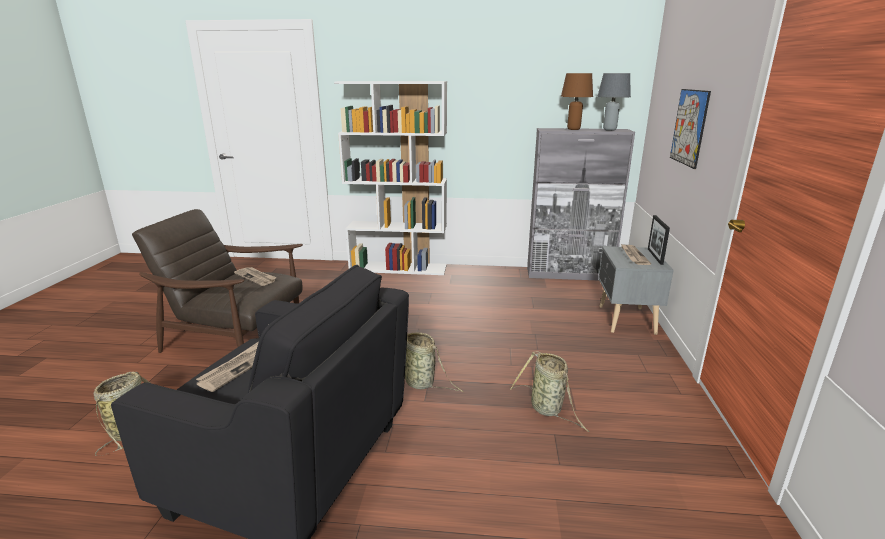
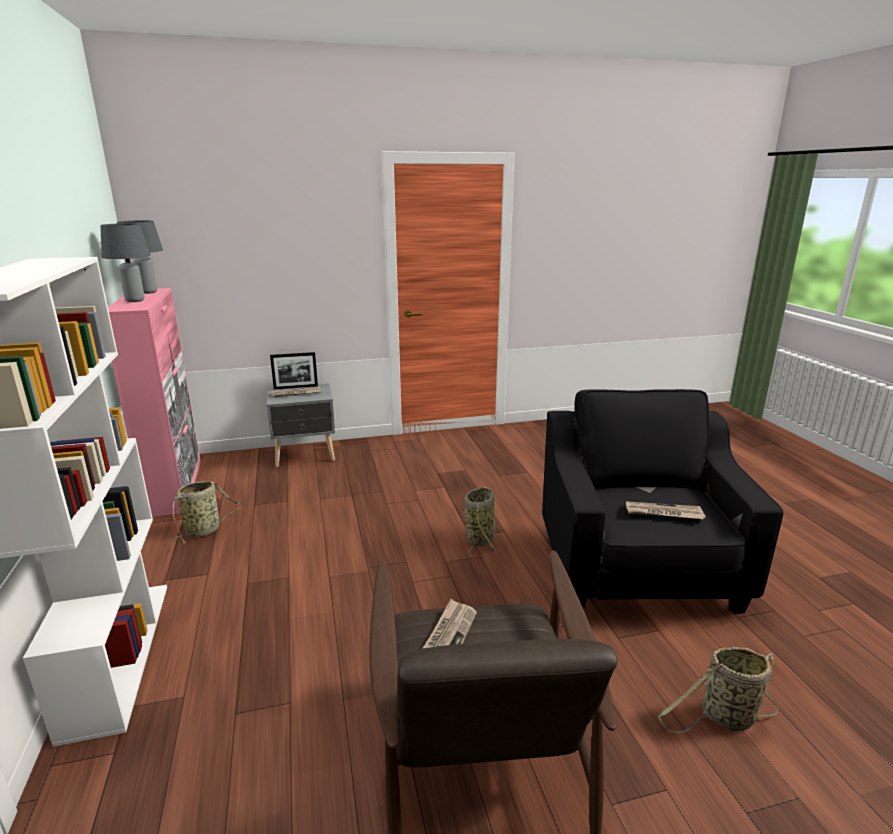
camera: 110 degrees left, 0 degrees up
basket [510,351,589,432] -> basket moved to [168,481,246,544]
grey cabinet [527,128,635,281] -> pink cabinet [108,288,201,517]
brown table lamp [561,73,593,130] -> grey table lamp [100,223,151,302]
picture [670,89,711,169] -> none

